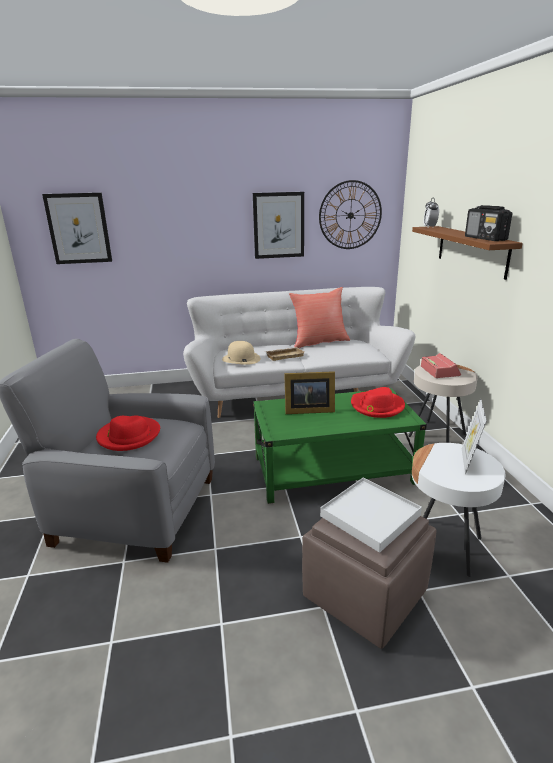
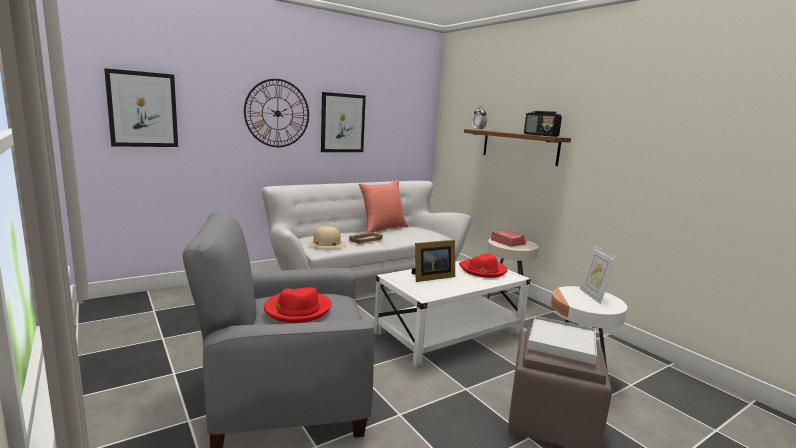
camera: 25 degrees left, 10 degrees down
green coffee table [253,388,427,504] -> white coffee table [374,260,531,368]
wall clock [319,180,382,249] -> wall clock moved to [244,79,309,147]

